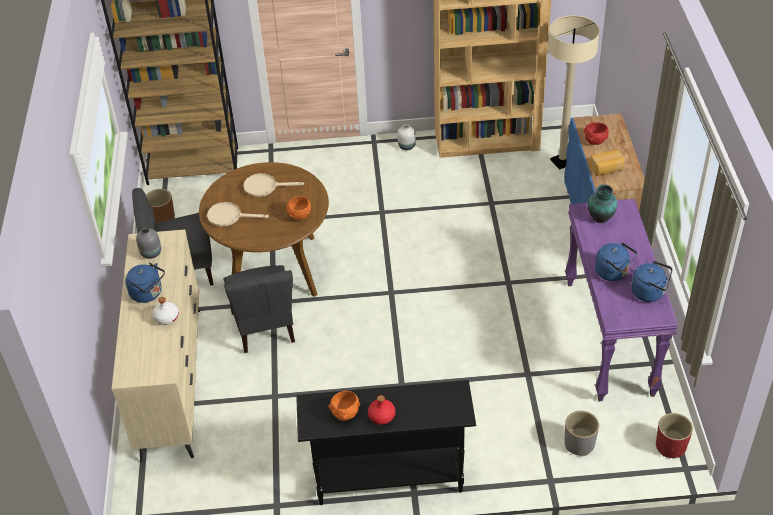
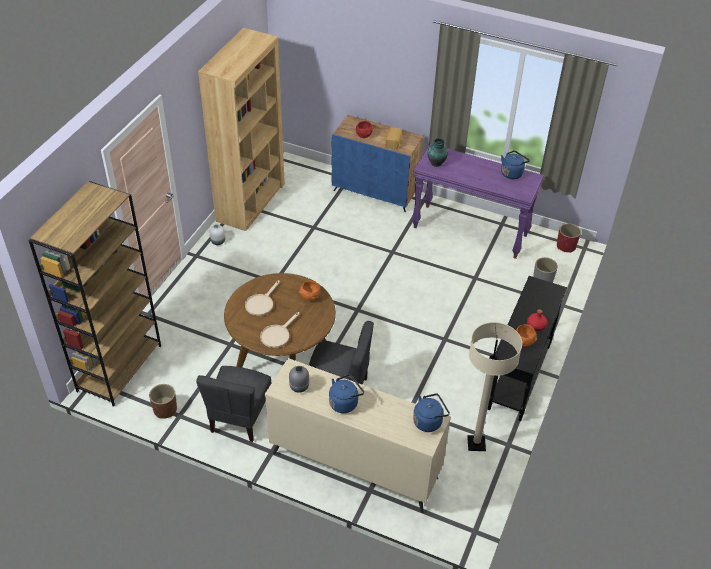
camera: 65 degrees left, 0 degrees up
white bottle [152,297,179,325] -> none
beige floor lamp [548,15,600,170] -> beige floor lamp moved to [467,322,522,451]
blue kettle [595,242,638,281] -> blue kettle moved to [413,393,450,432]

